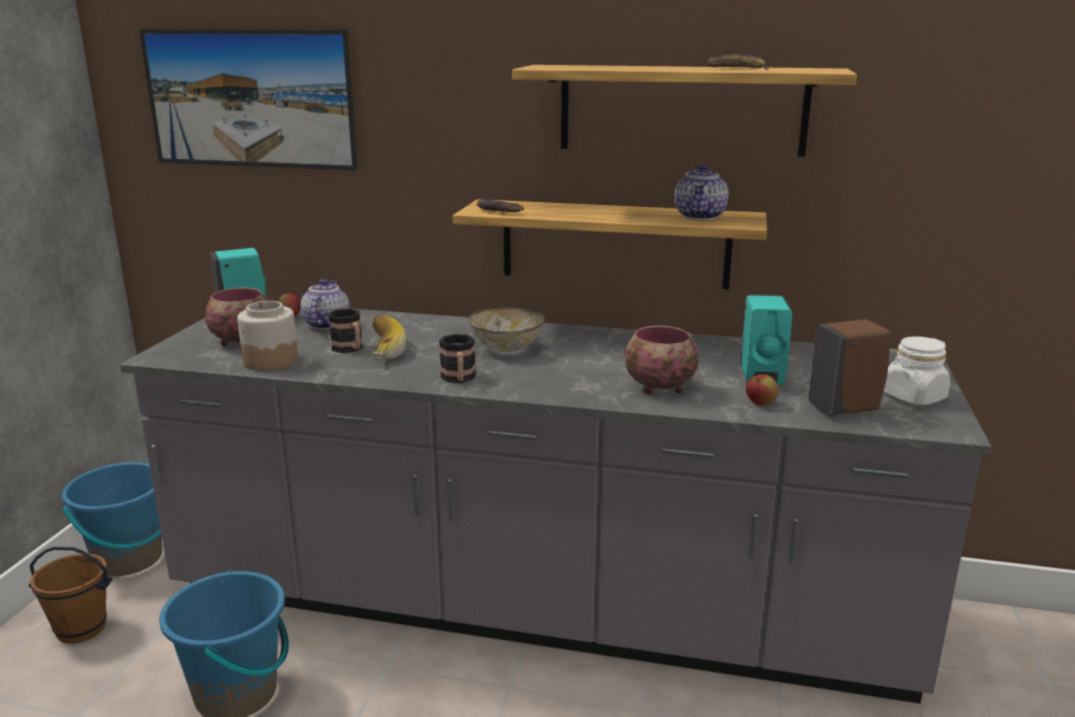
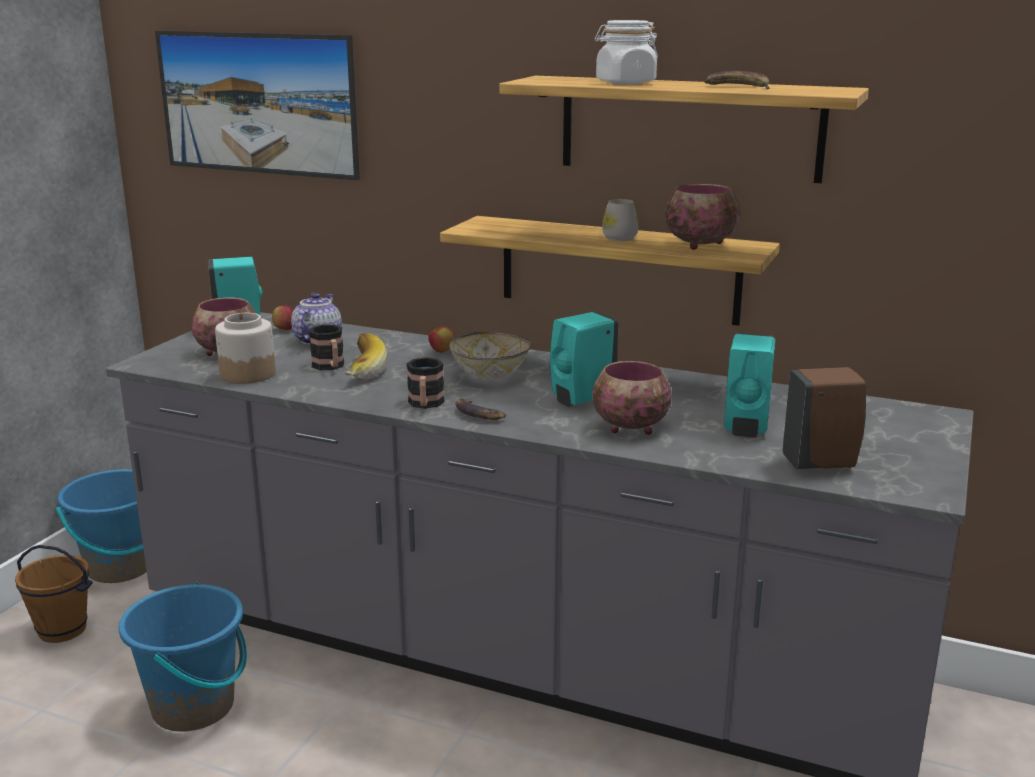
camera: 10 degrees right, 0 degrees up
banana [477,199,524,212] -> banana moved to [455,398,506,420]
teapot [674,164,728,220] -> bowl [665,184,741,250]
apple [746,374,779,405] -> apple moved to [428,326,456,353]
white jar [884,336,950,406] -> white jar moved to [595,20,658,84]
none -> turquoise soap dispenser [550,312,619,407]
none -> white mug [602,199,638,241]

